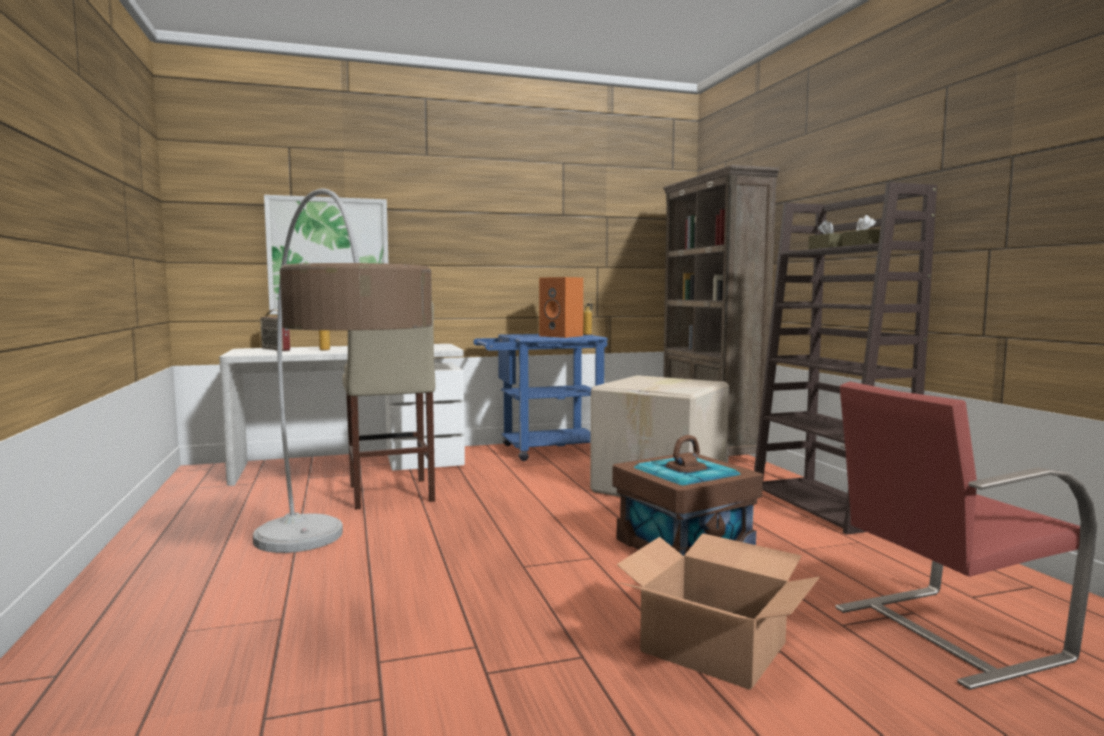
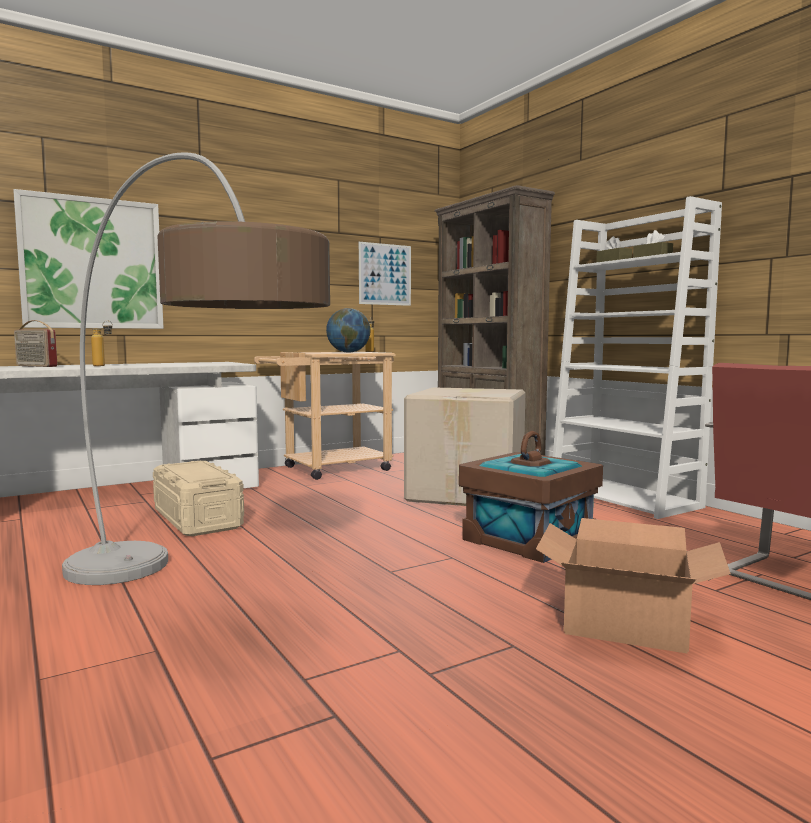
camera: 15 degrees left, 0 degrees up
beige stool [342,302,435,510] -> beige storage box [153,461,244,536]
blue cart [473,334,608,461] -> beige cart [254,352,396,480]
orange speaker [539,277,583,338] -> globe [326,308,371,353]
brown bookcase [754,182,937,535] -> white bookcase [553,196,722,519]
none -> picture [359,242,411,306]

